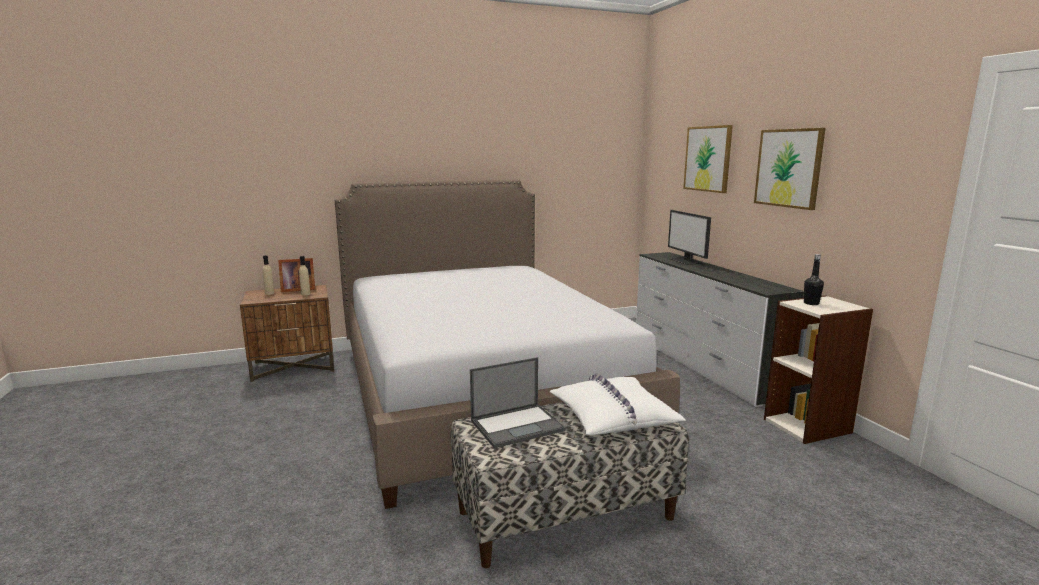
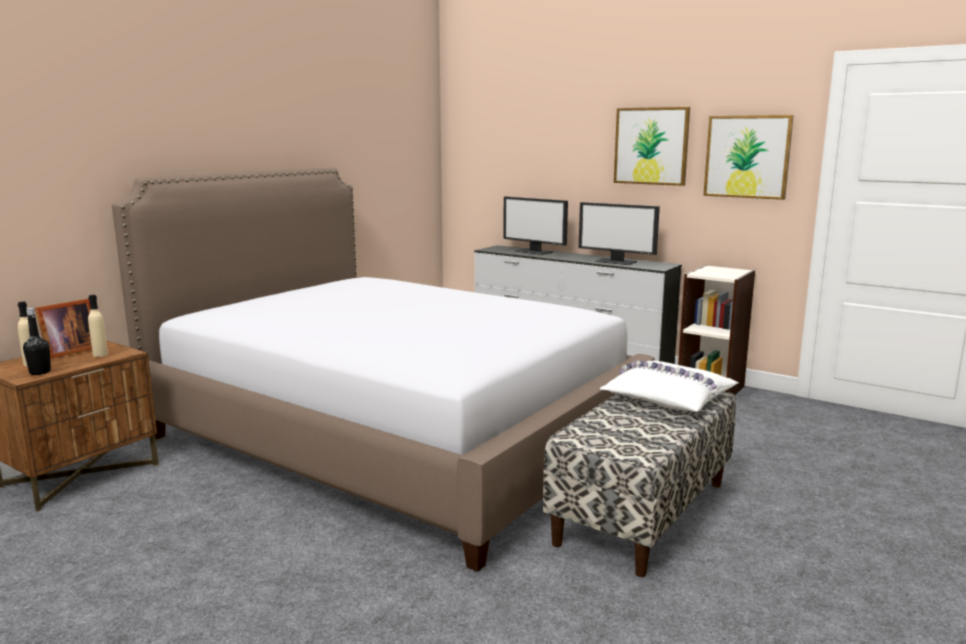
camera: 35 degrees left, 0 degrees up
laptop [470,357,565,448] -> none
picture [683,125,733,193] -> picture moved to [703,115,794,200]
black bottle [804,254,824,305] -> black bottle moved to [23,308,51,375]
none -> monitor [579,202,660,265]

